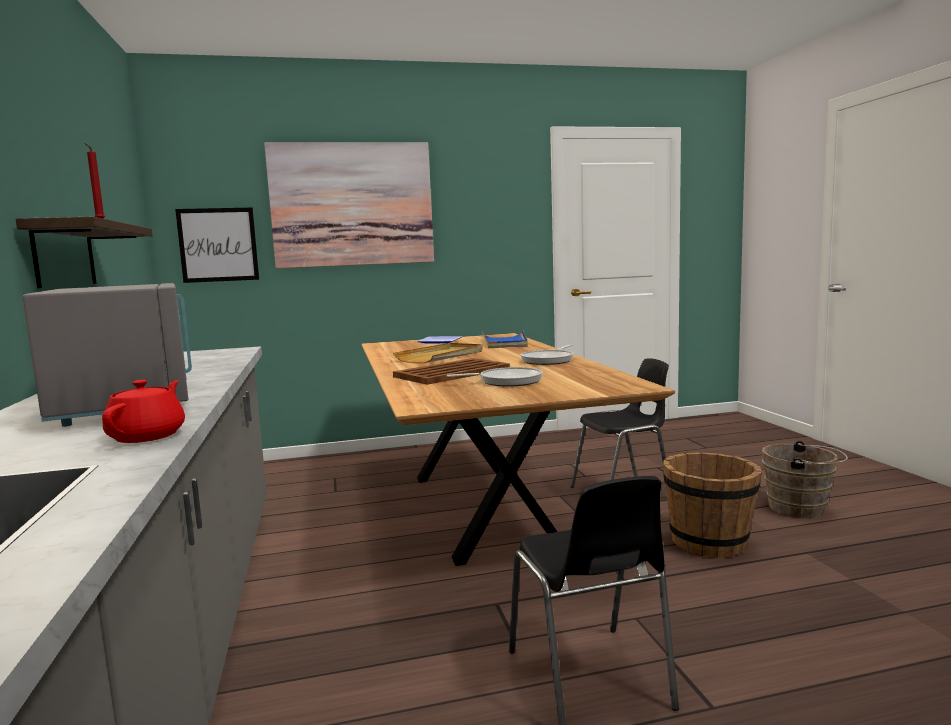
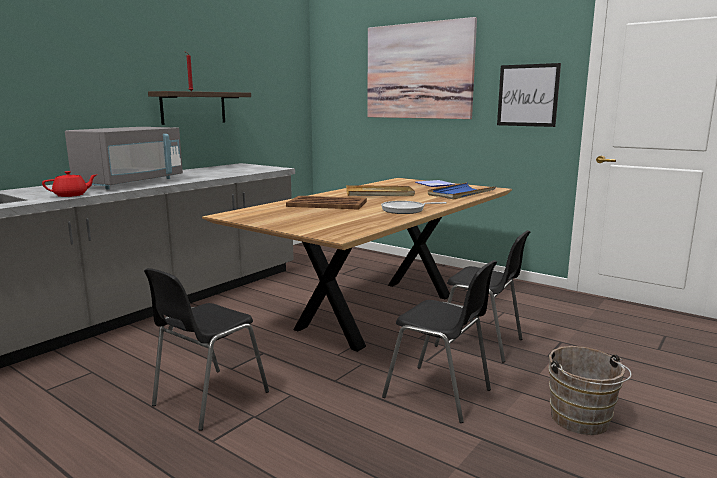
camera: 50 degrees right, 5 degrees up
picture [175,208,259,283] -> picture moved to [497,63,561,127]
frying pan [447,367,543,387] -> none
brown bucket [663,452,762,558] -> black chair [382,260,497,423]

